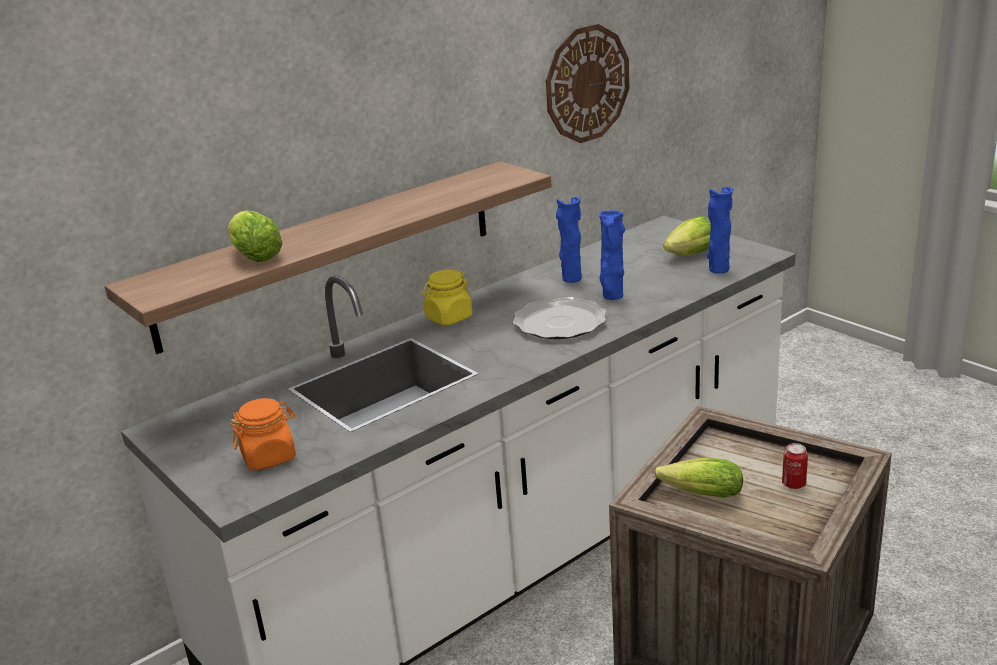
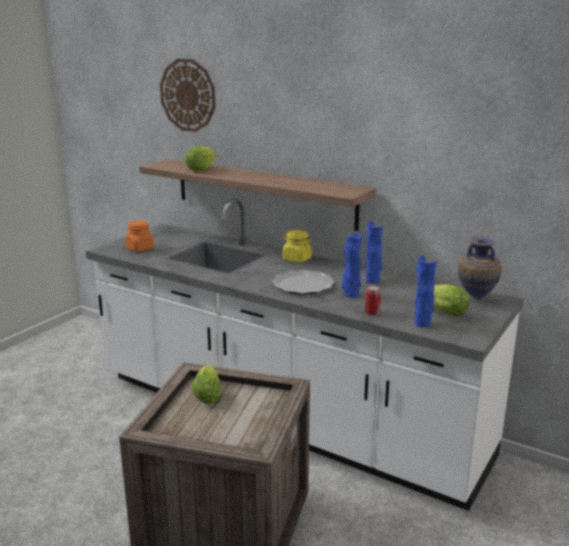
camera: 70 degrees right, 5 degrees down
wall clock [546,24,629,143] -> wall clock moved to [160,59,216,132]
can [782,443,808,489] -> can moved to [365,286,381,315]
none -> vase [458,235,502,299]

